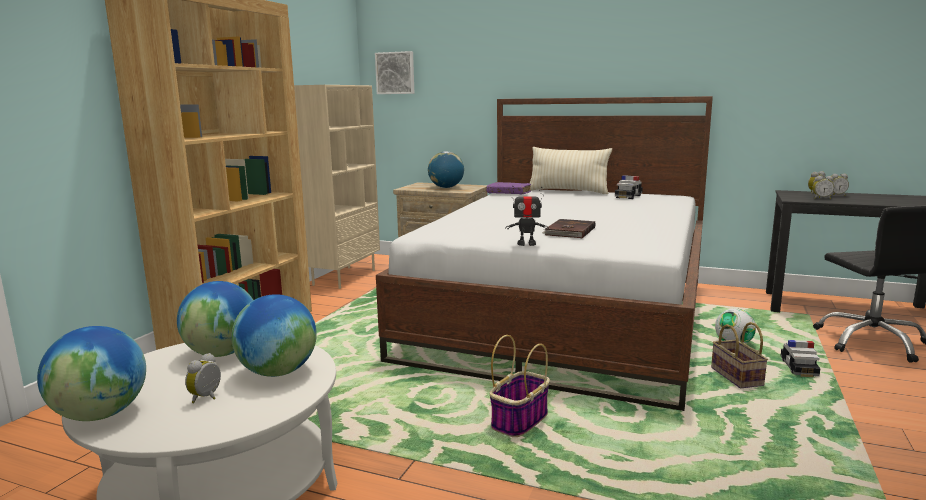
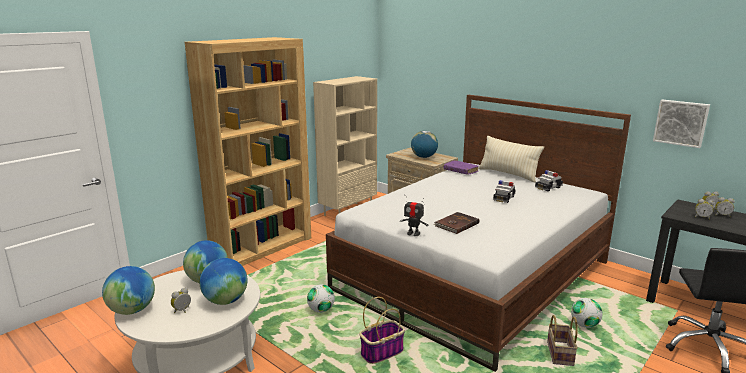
camera: 20 degrees right, 5 degrees up
picture [375,51,414,94] -> picture moved to [653,100,710,148]
toy car [781,340,821,377] -> toy car moved to [493,180,516,203]
none -> football [307,284,335,313]

